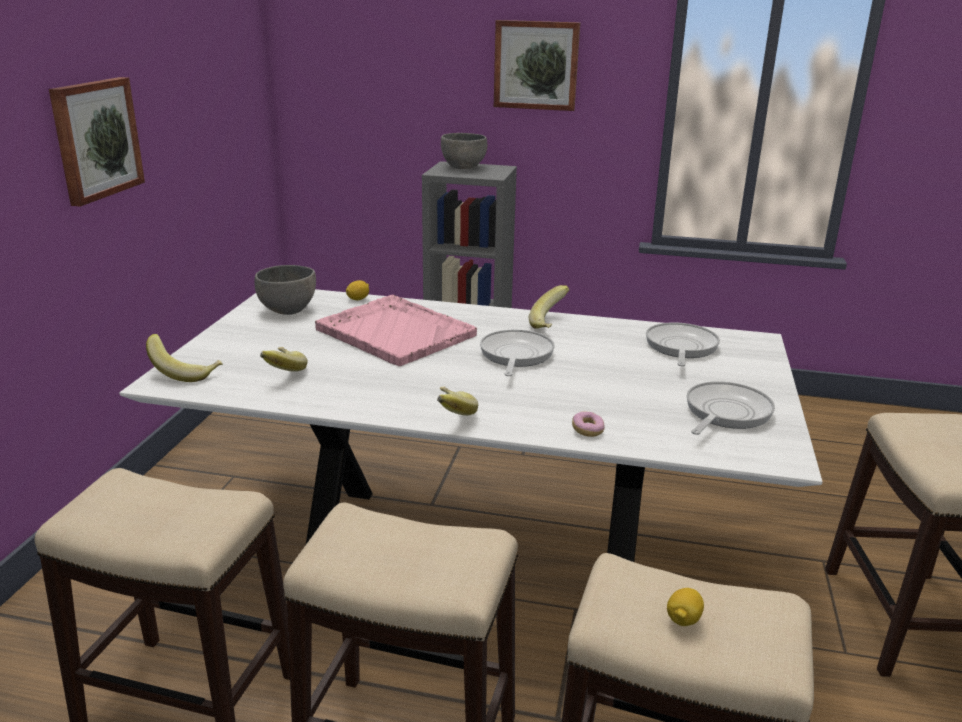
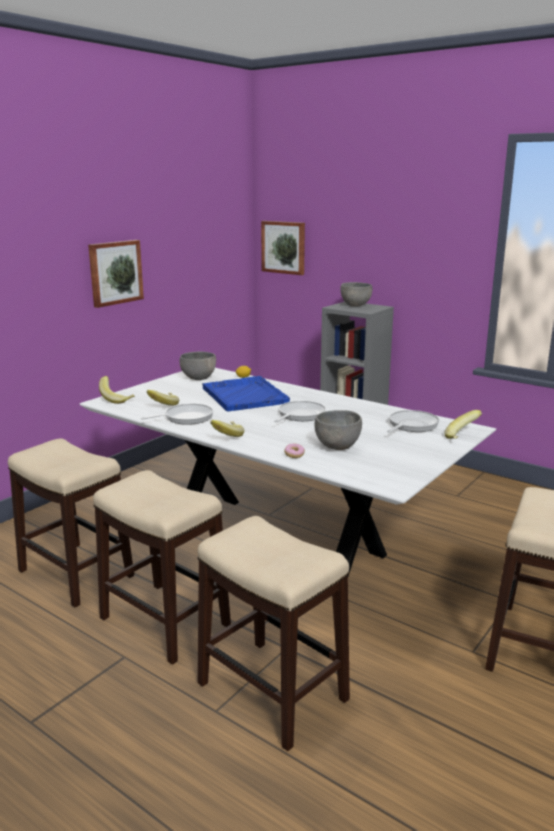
camera: 25 degrees right, 5 degrees down
pink tray [315,295,477,366] -> blue tray [202,376,290,411]
picture [494,20,580,111] -> picture moved to [261,221,305,275]
banana [529,285,569,329] -> banana moved to [445,410,482,439]
lemon [667,588,704,626] -> none
frying pan [687,381,775,435] -> frying pan moved to [141,404,214,425]
none -> grey bowl [315,410,362,450]

